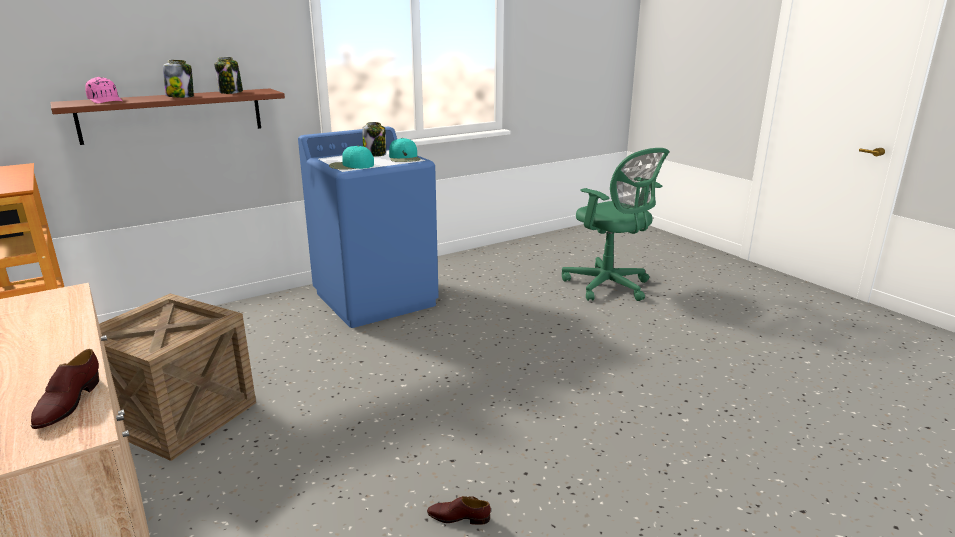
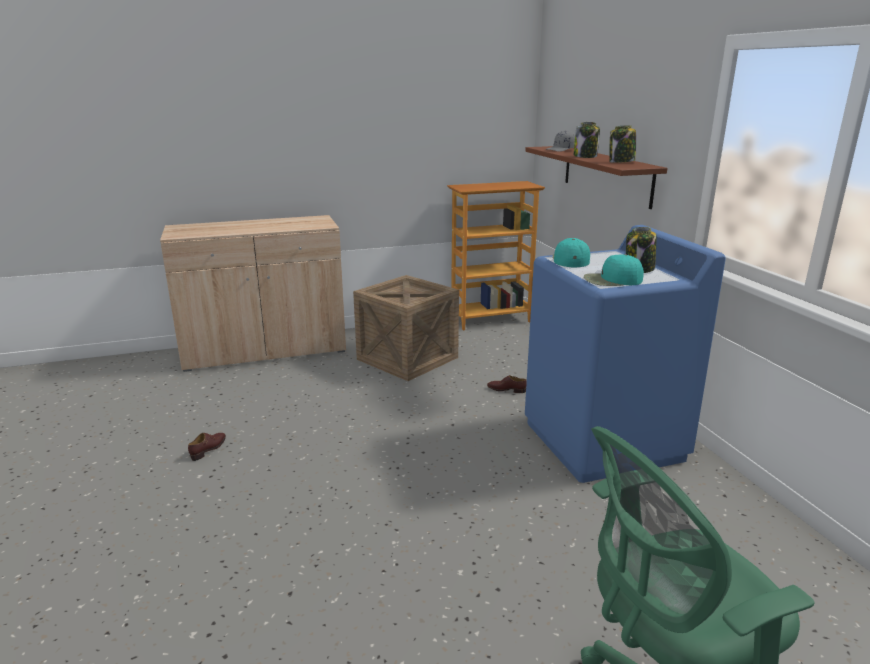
camera: 105 degrees right, 0 degrees up
brown shoe [31,349,99,429] -> brown shoe moved to [487,375,527,393]
pink cap [85,77,122,104] -> grey cap [546,130,575,152]

